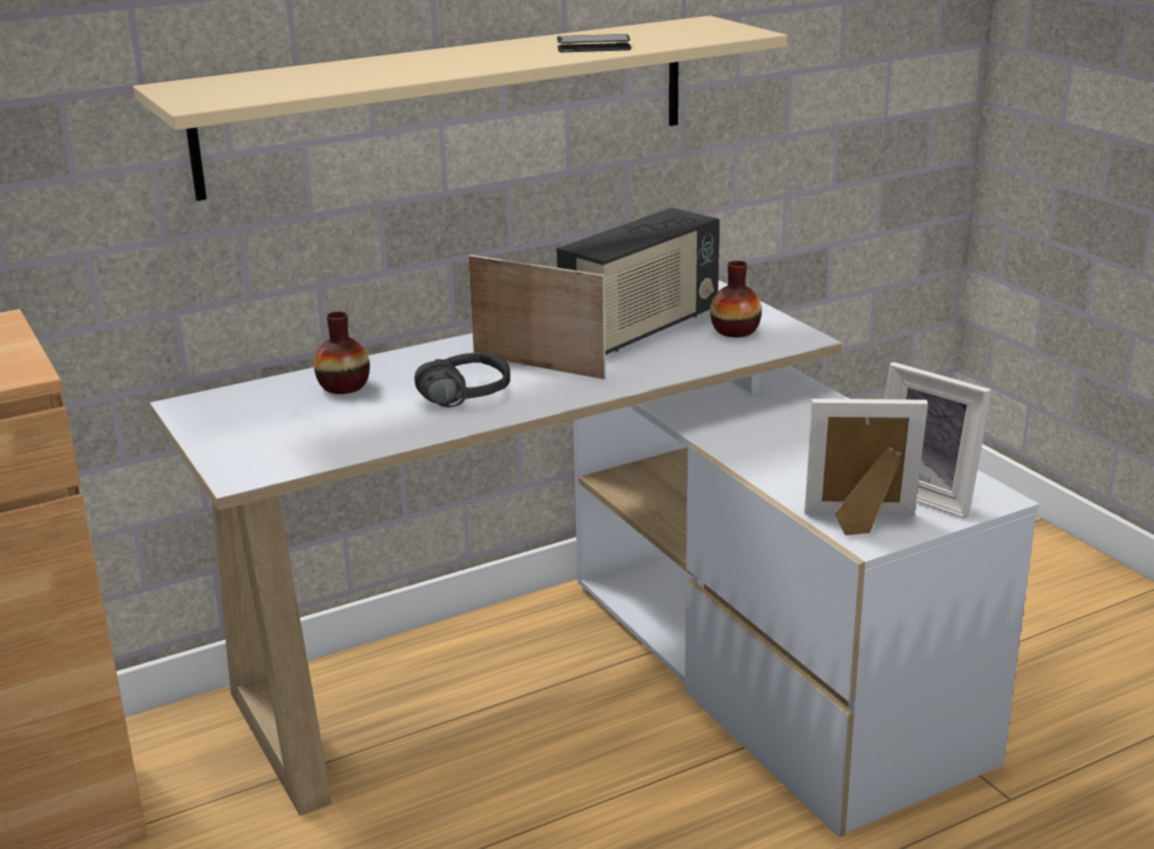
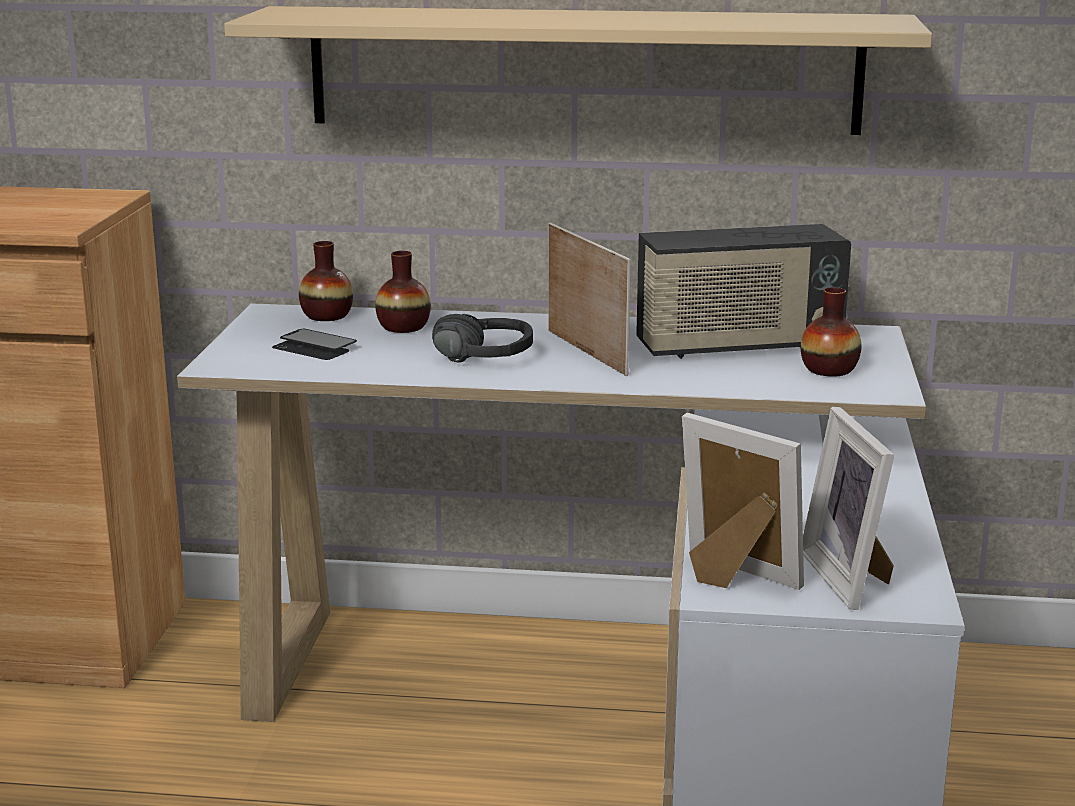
camera: 35 degrees right, 5 degrees down
phone [557,34,631,52] -> phone moved to [272,329,357,360]
none -> vase [299,241,353,321]

